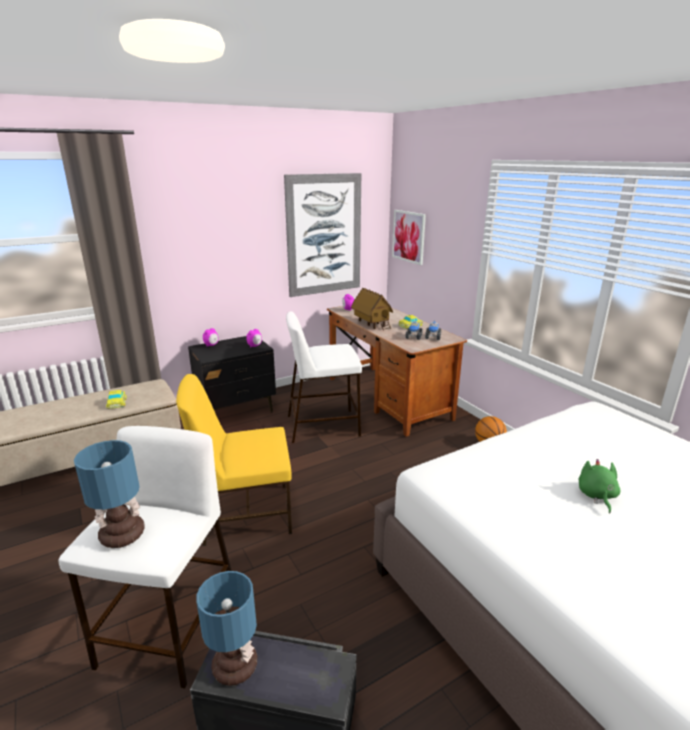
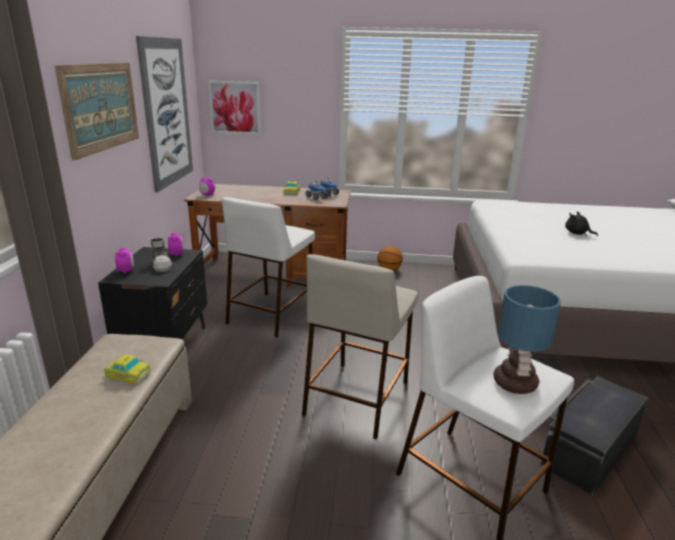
camera: 55 degrees left, 0 degrees up
yellow chair [176,374,292,546] -> beige stool [302,254,418,439]
table lamp [196,571,258,686] -> none
toy house [351,288,393,331] -> none
green plush toy [579,459,620,513] -> black plush toy [565,211,598,236]
none -> picture [55,63,139,160]
none -> shoe [150,238,172,272]

